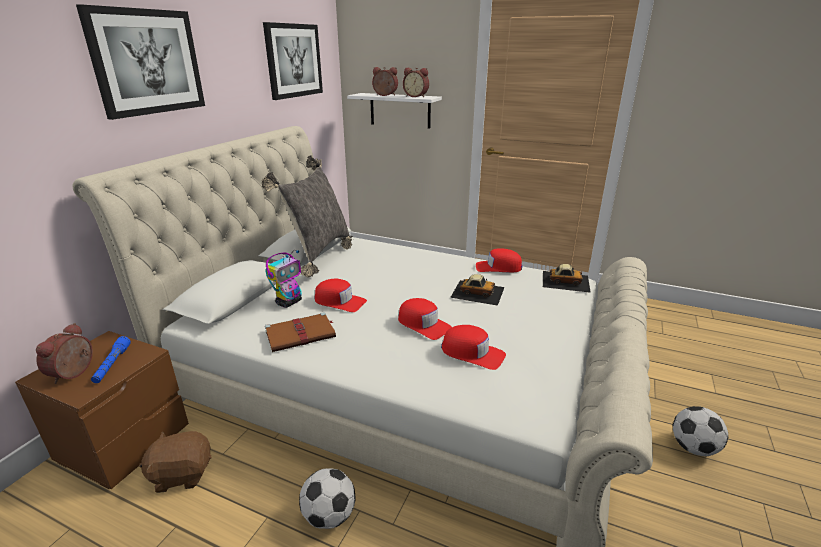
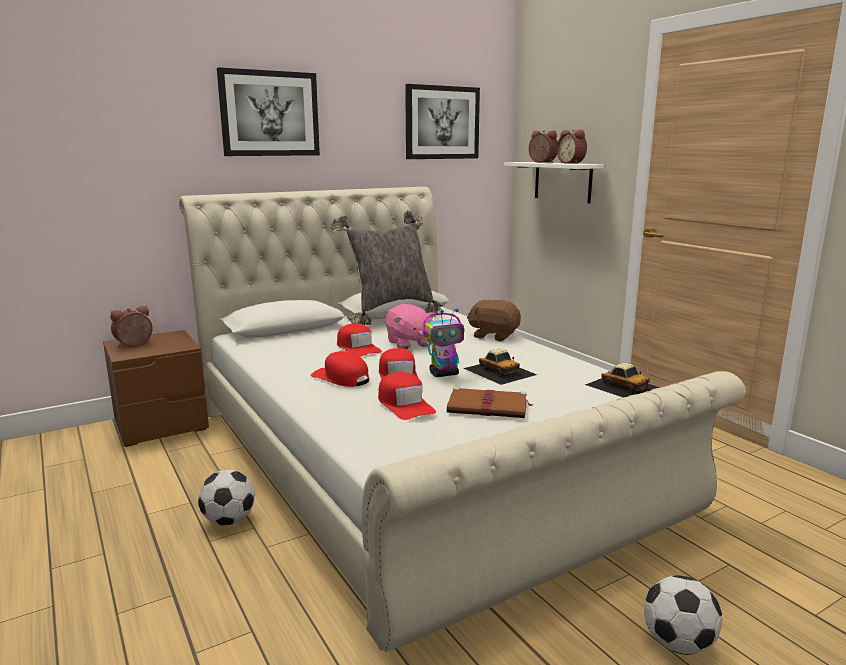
camera: 35 degrees right, 10 degrees down
blue flashlight [91,336,131,383] -> none
brown plush toy [139,431,212,493] -> brown plush toy moved to [467,300,521,341]
toy robot [265,250,302,308] -> toy robot moved to [423,308,464,377]
brown book [265,312,336,352] -> brown book moved to [447,387,533,418]
red cap [476,248,522,272] -> red cap moved to [311,351,369,387]
none -> pink plush toy [386,304,435,349]

